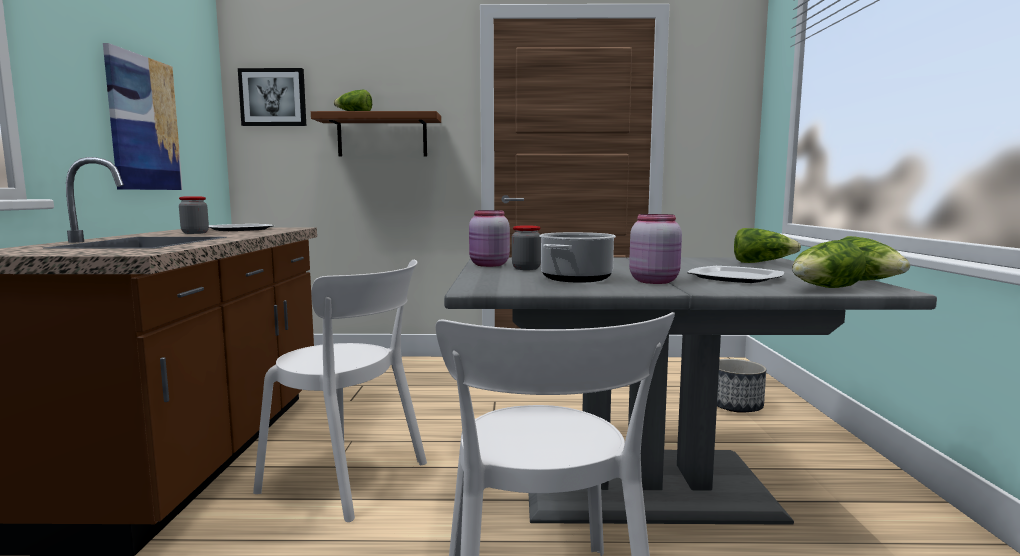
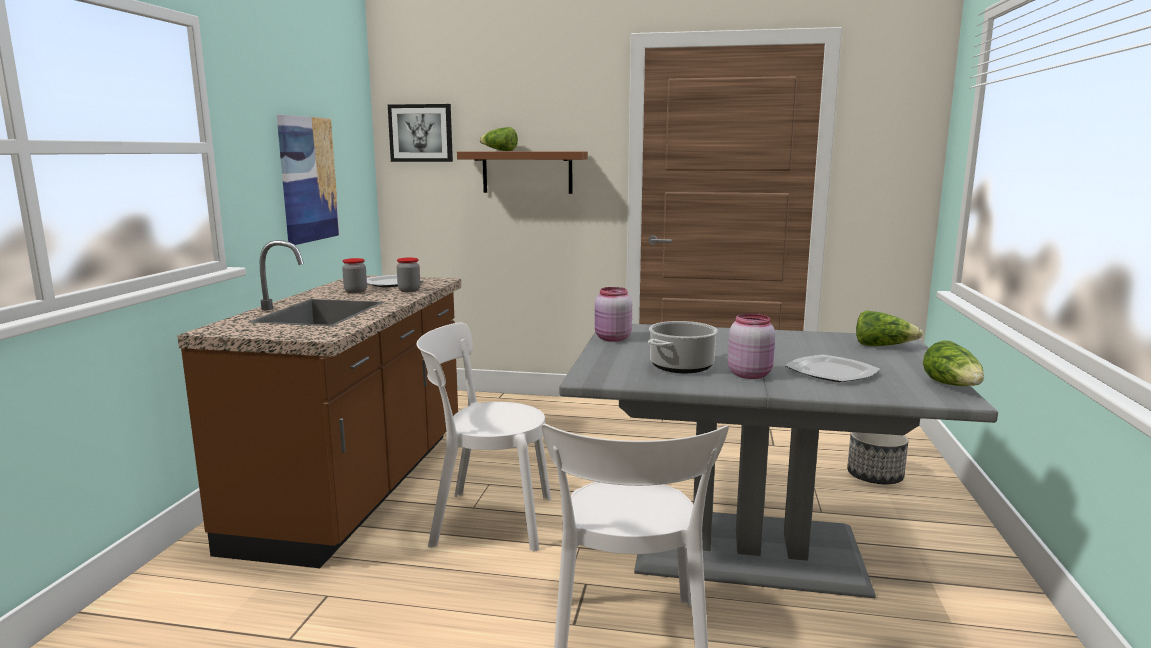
camera: 10 degrees right, 5 degrees up
white chair [253,260,427,522] -> white chair turned 150 degrees clockwise [417,323,551,551]
jar [512,225,541,270] -> jar moved to [397,258,420,292]
lettuce [792,240,866,288] -> none

